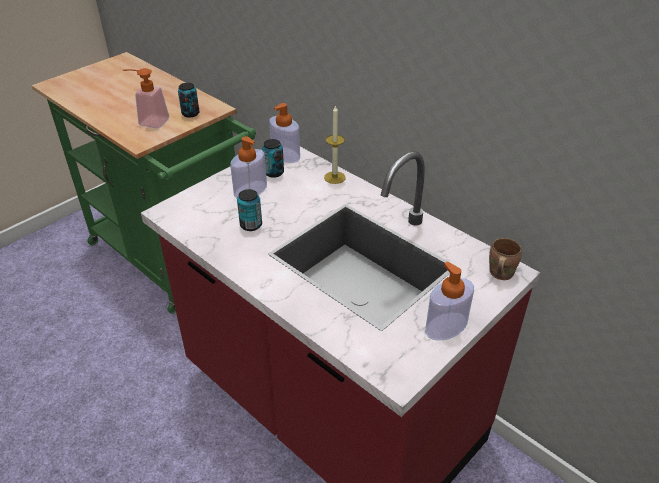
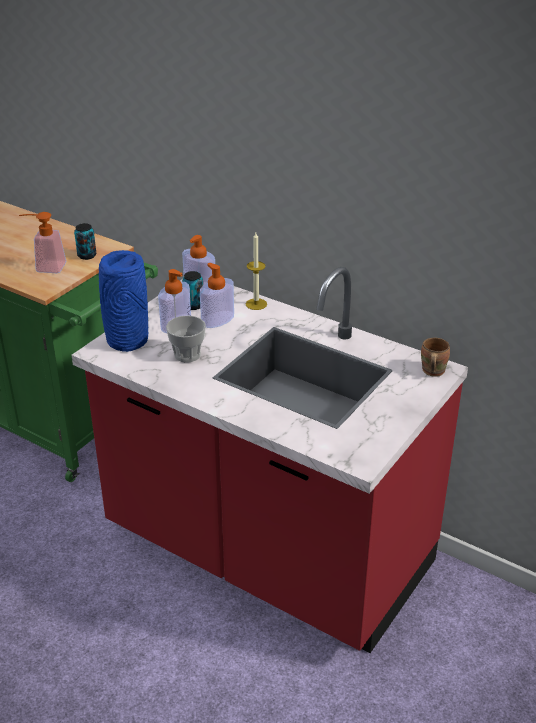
camera: 10 degrees left, 5 degrees down
can [237,189,262,231] -> cup [166,315,206,363]
soap dispenser [425,262,474,341] -> soap dispenser moved to [200,263,234,328]
none -> blue vase [99,250,148,352]

